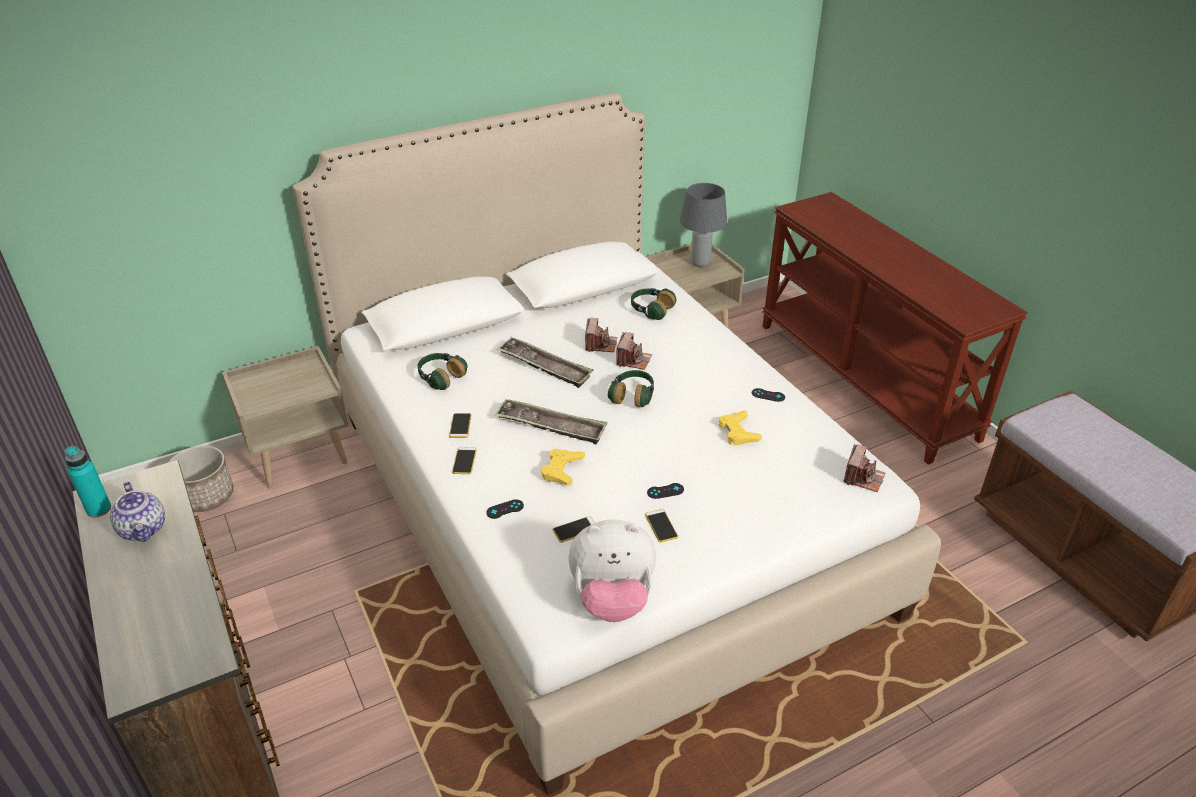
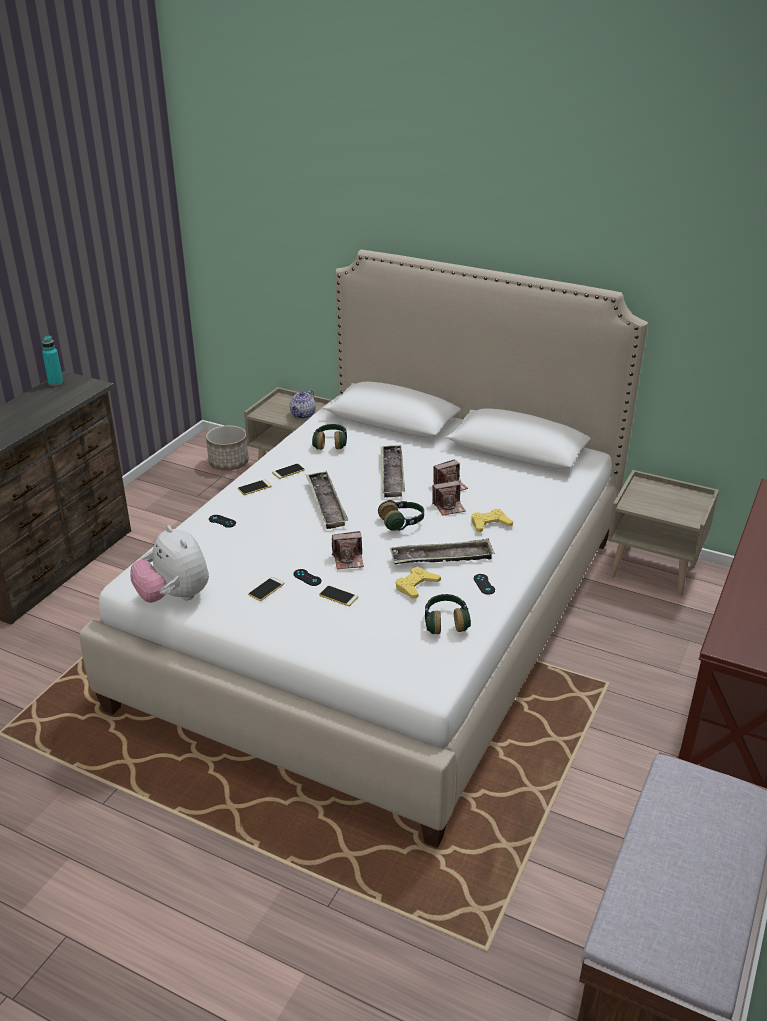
camera: 55 degrees right, 5 degrees down
teapot [110,482,165,542] -> teapot moved to [290,390,316,419]
yellow game controller [541,449,585,485] -> yellow game controller moved to [471,509,513,532]
phone [553,516,595,543] -> phone moved to [319,586,358,606]
headphones [631,288,676,320] -> headphones moved to [425,594,471,634]
grey table lamp [680,183,727,267] -> none
camera [843,444,885,492] -> camera moved to [332,531,364,569]
none -> tray [390,539,495,564]

